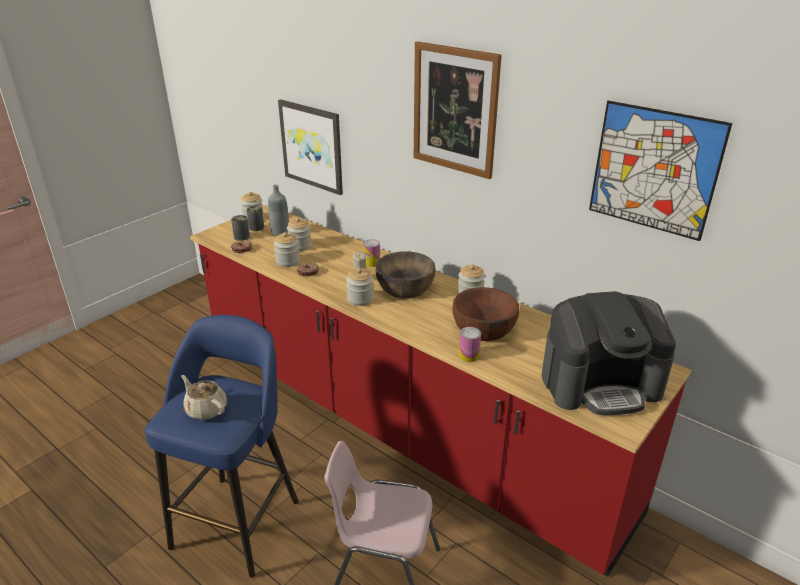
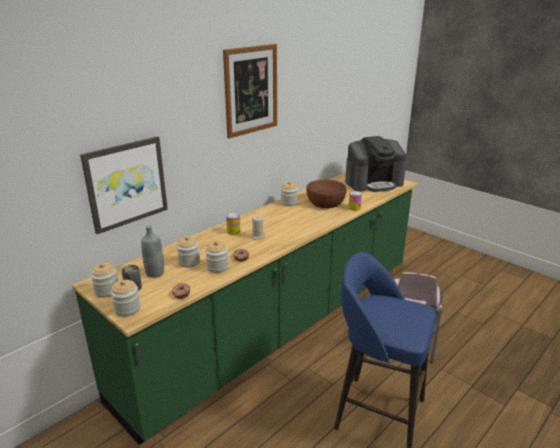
camera: 85 degrees left, 5 degrees down
beige teapot [181,375,227,420] -> none
red counter [190,205,691,577] -> green counter [72,173,418,445]
can [231,215,250,241] -> none
jar [346,268,374,306] -> jar moved to [111,280,140,317]
brown bowl [376,251,435,298] -> none
coffee machine [541,291,676,415] -> coffee machine turned 75 degrees clockwise [345,136,406,192]
picture [589,101,732,241] -> none

